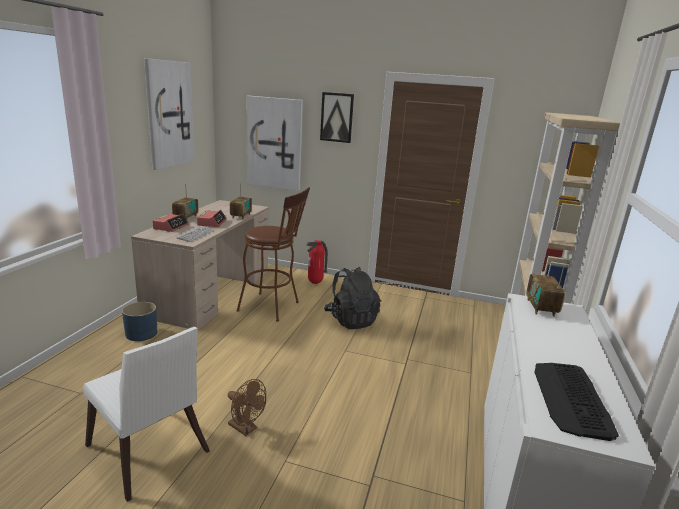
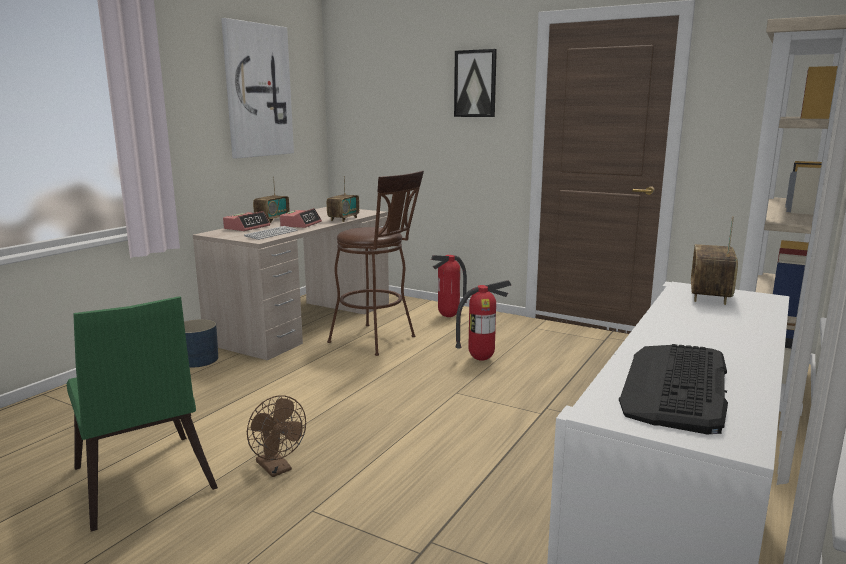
camera: 15 degrees right, 5 degrees down
white chair [83,327,210,502] -> green chair [67,296,218,532]
picture [247,96,303,191] -> none
black backpack [324,267,381,329] -> fire extinguisher [455,280,511,361]

